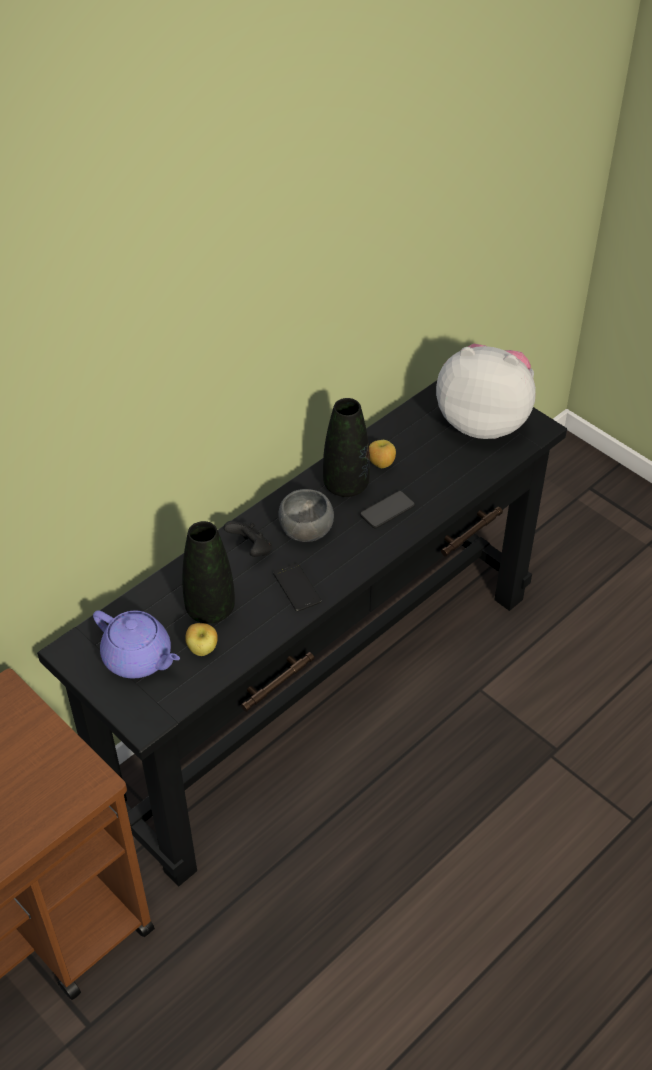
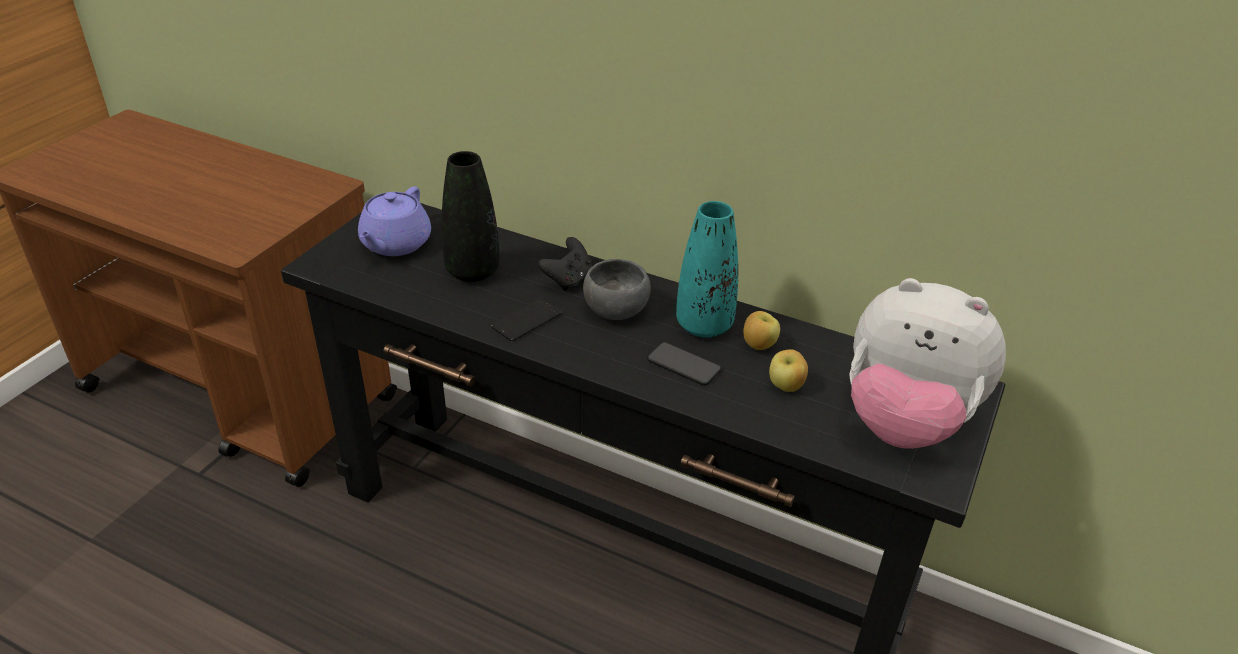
camera: 70 degrees right, 10 degrees down
apple [185,623,218,656] -> apple moved to [769,349,808,392]
black vase [323,398,370,497] -> turquoise vase [676,201,738,338]
plush toy [436,344,536,439] -> plush toy turned 120 degrees clockwise [849,278,1006,449]

